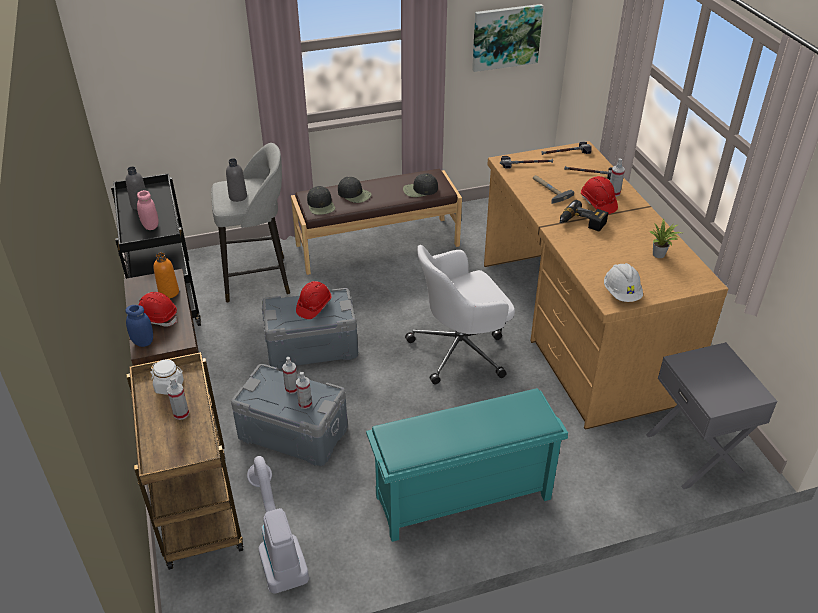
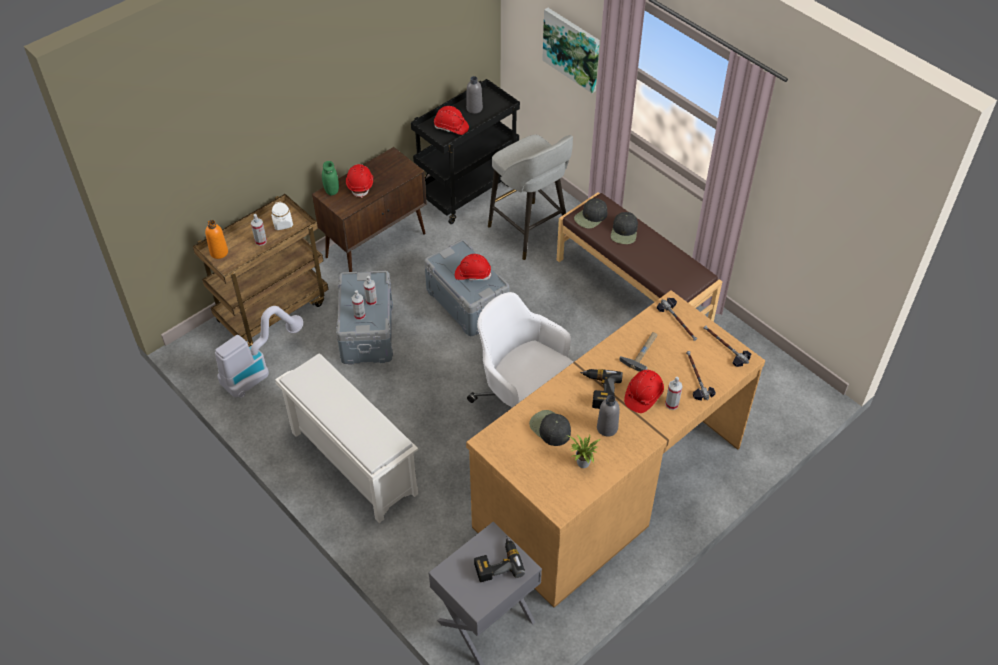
camera: 65 degrees right, 10 degrees up
blue jar [125,305,153,347] -> green jar [322,161,339,195]
pink jar [137,190,159,230] -> red hard hat [434,106,469,135]
orange bottle [154,252,179,298] -> orange bottle moved to [205,220,228,259]
grey bottle [226,158,247,202] -> grey bottle moved to [597,395,620,437]
turquoise shoe rack [366,388,568,542] -> white shoe rack [275,353,418,523]
black cap [403,173,438,197] -> black cap moved to [529,410,571,446]
picture [472,4,543,72] -> picture moved to [542,8,600,93]
white hard hat [604,263,643,302] -> none
none -> power drill [474,537,525,582]

